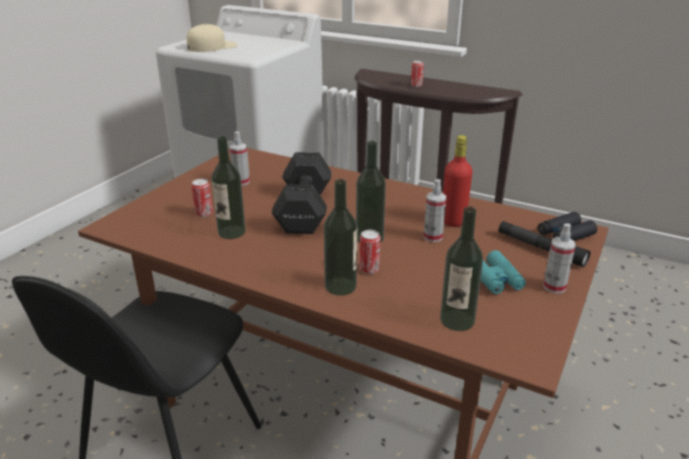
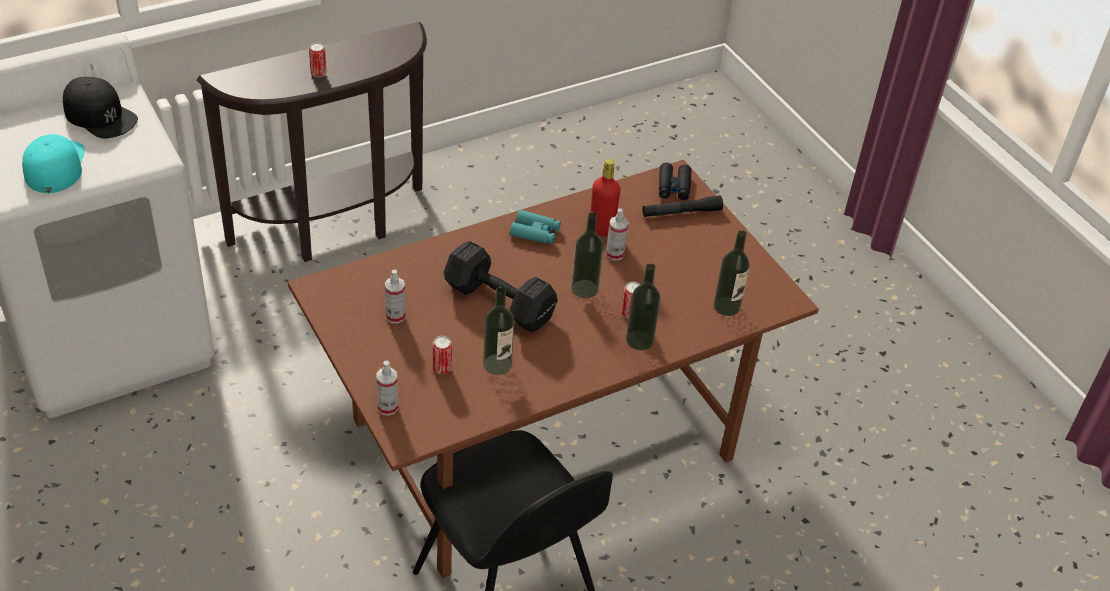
camera: 60 degrees left, 15 degrees up
beige cap [187,24,238,52] -> turquoise cap [22,134,85,193]
turquoise binoculars [481,250,526,294] -> turquoise binoculars moved to [510,210,561,244]
spray bottle [543,223,576,293] -> spray bottle moved to [376,360,398,416]
none -> black cap [63,77,138,139]

